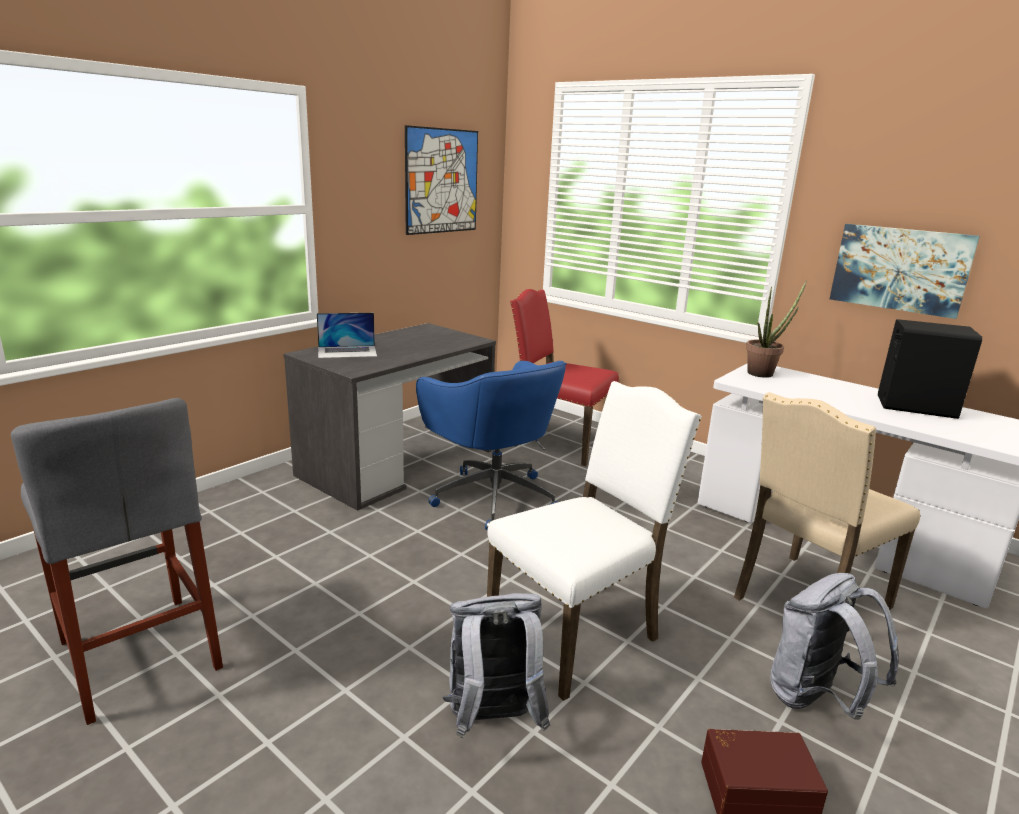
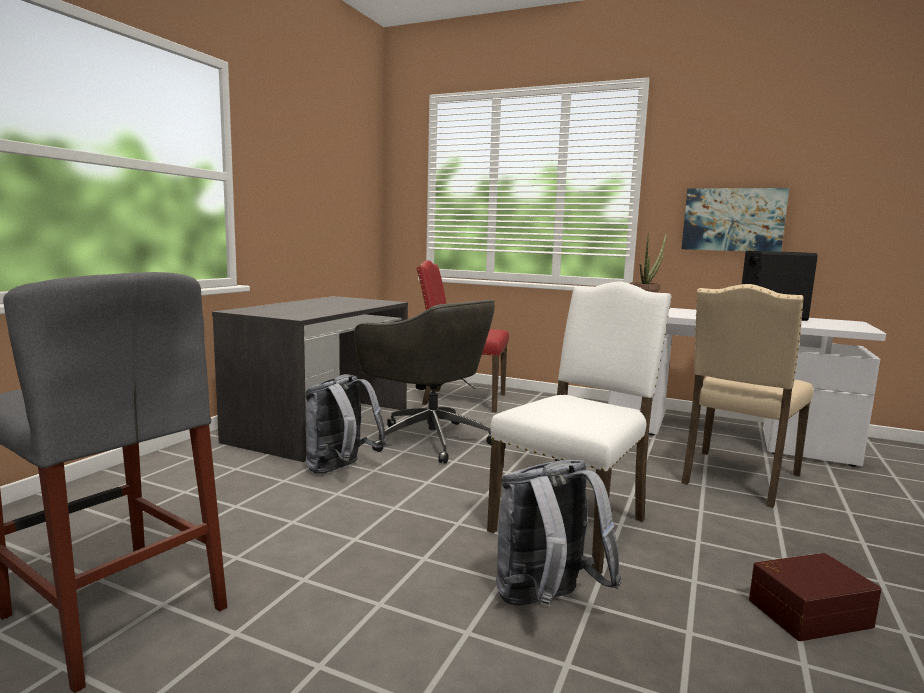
camera: 15 degrees left, 10 degrees down
laptop [317,313,377,358] -> none
picture [405,125,478,235] -> none
blue office chair [416,361,567,530] -> grey office chair [354,300,495,464]
grey backpack [770,573,898,720] -> grey backpack moved to [305,374,388,474]

